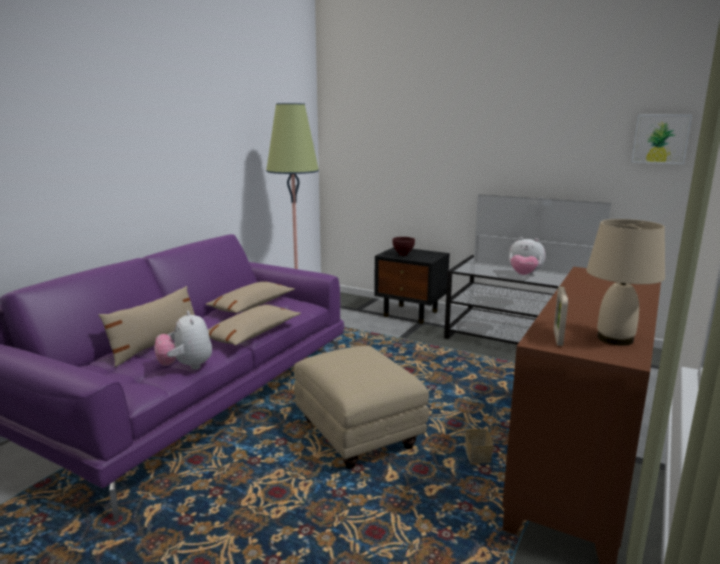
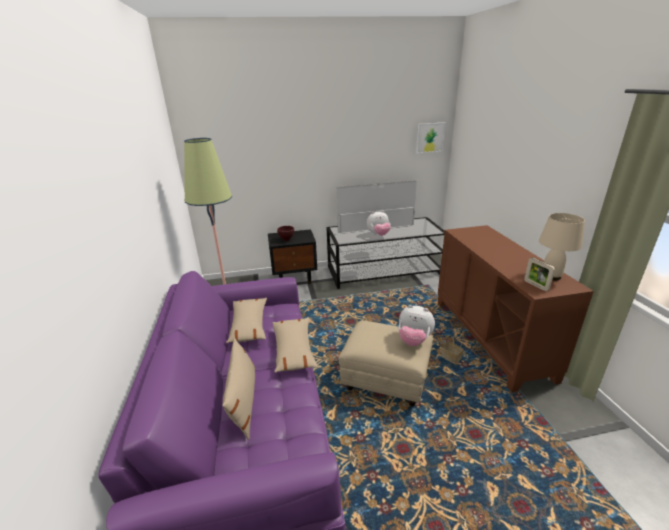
camera: 40 degrees left, 10 degrees up
plush toy [154,311,212,370] -> plush toy moved to [398,305,435,346]

